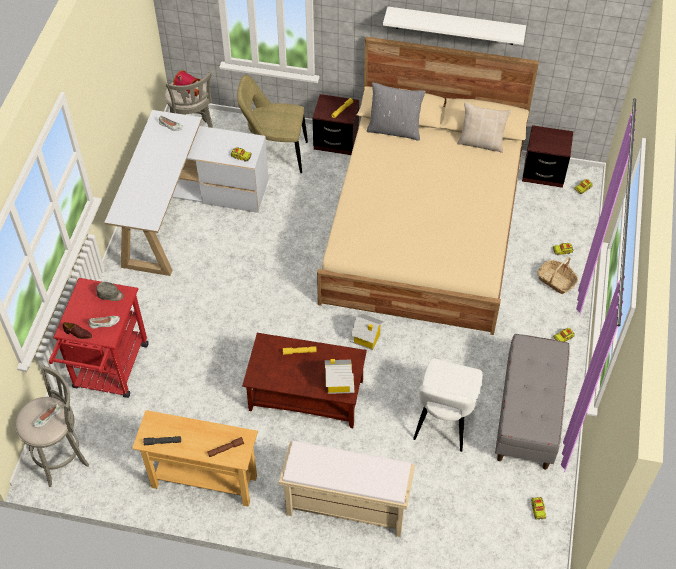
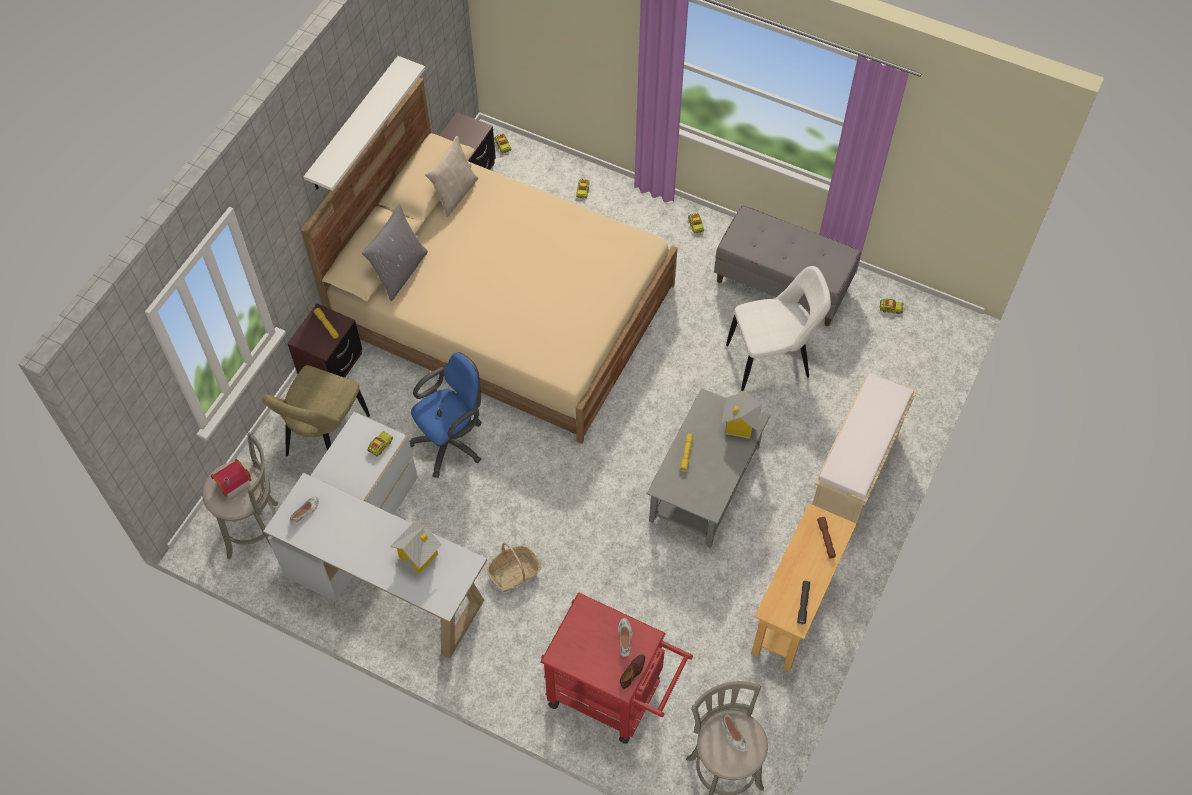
camera: 75 degrees left, 5 degrees up
grey cap [96,282,123,301] -> none
brown coffee table [242,333,367,428] -> grey coffee table [646,388,770,548]
toy house [350,314,384,350] -> toy house moved to [390,523,442,579]
white chair [413,358,483,452] -> white chair turned 45 degrees counterclockwise [726,266,831,391]
basket [537,257,578,294] -> basket moved to [487,543,541,592]
none -> blue office chair [409,352,482,478]

